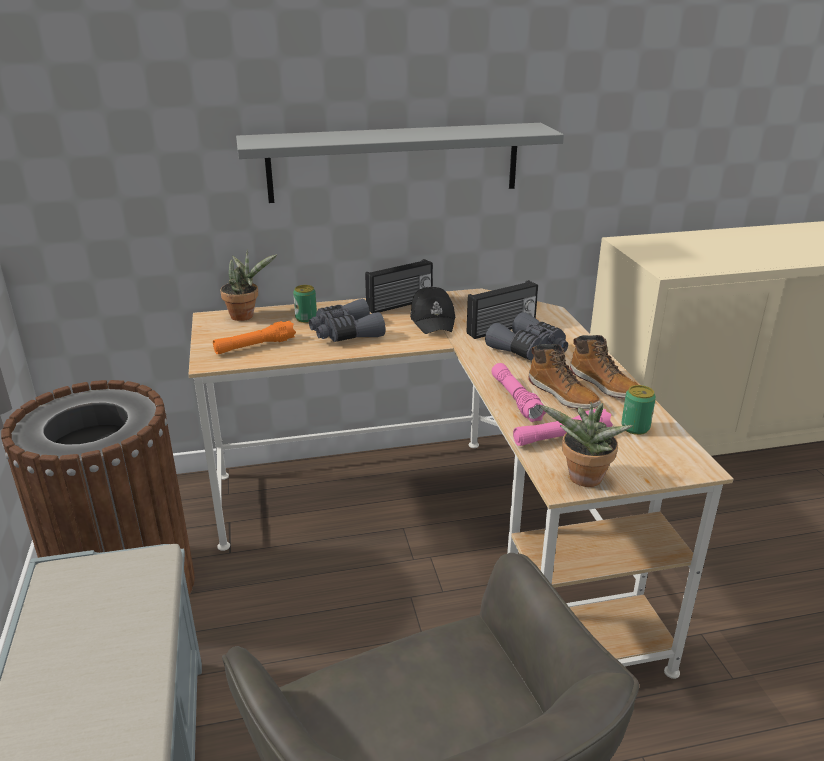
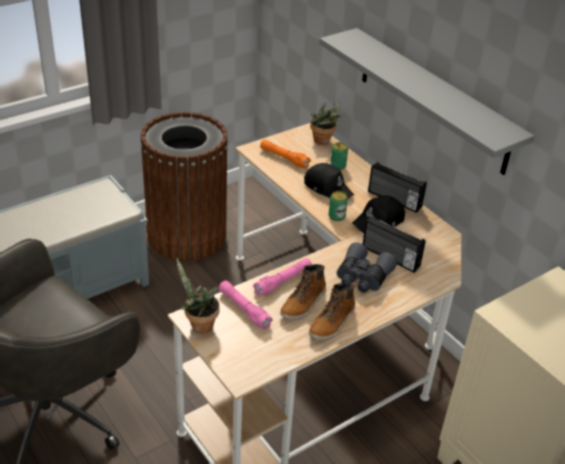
camera: 65 degrees right, 10 degrees up
grey binoculars [309,299,386,342] -> black cap [304,163,354,199]
can [621,385,656,435] -> can moved to [329,191,348,221]

